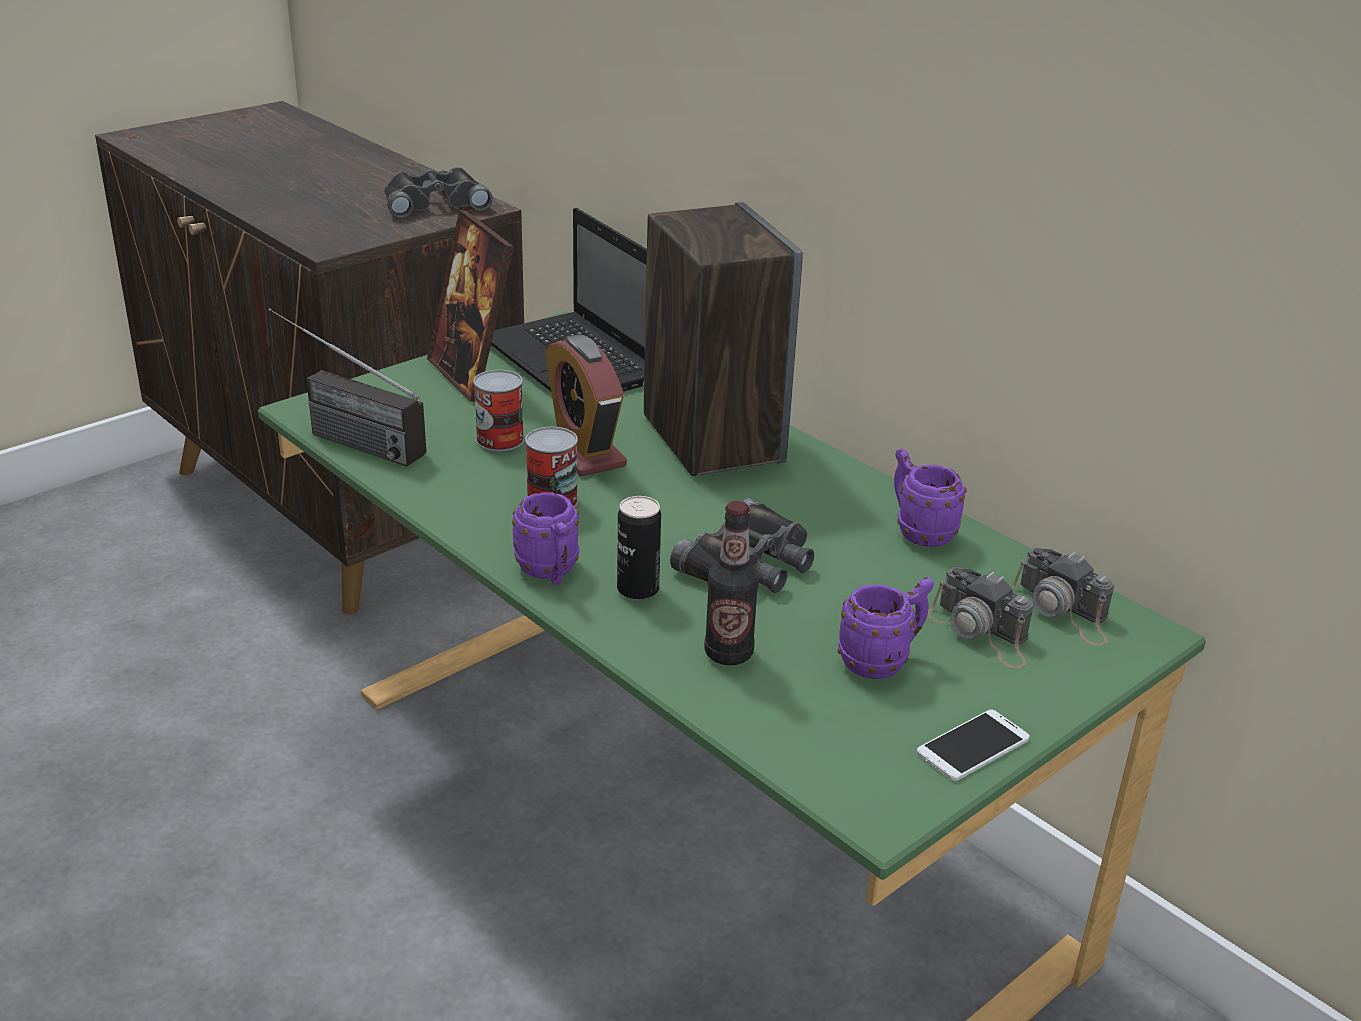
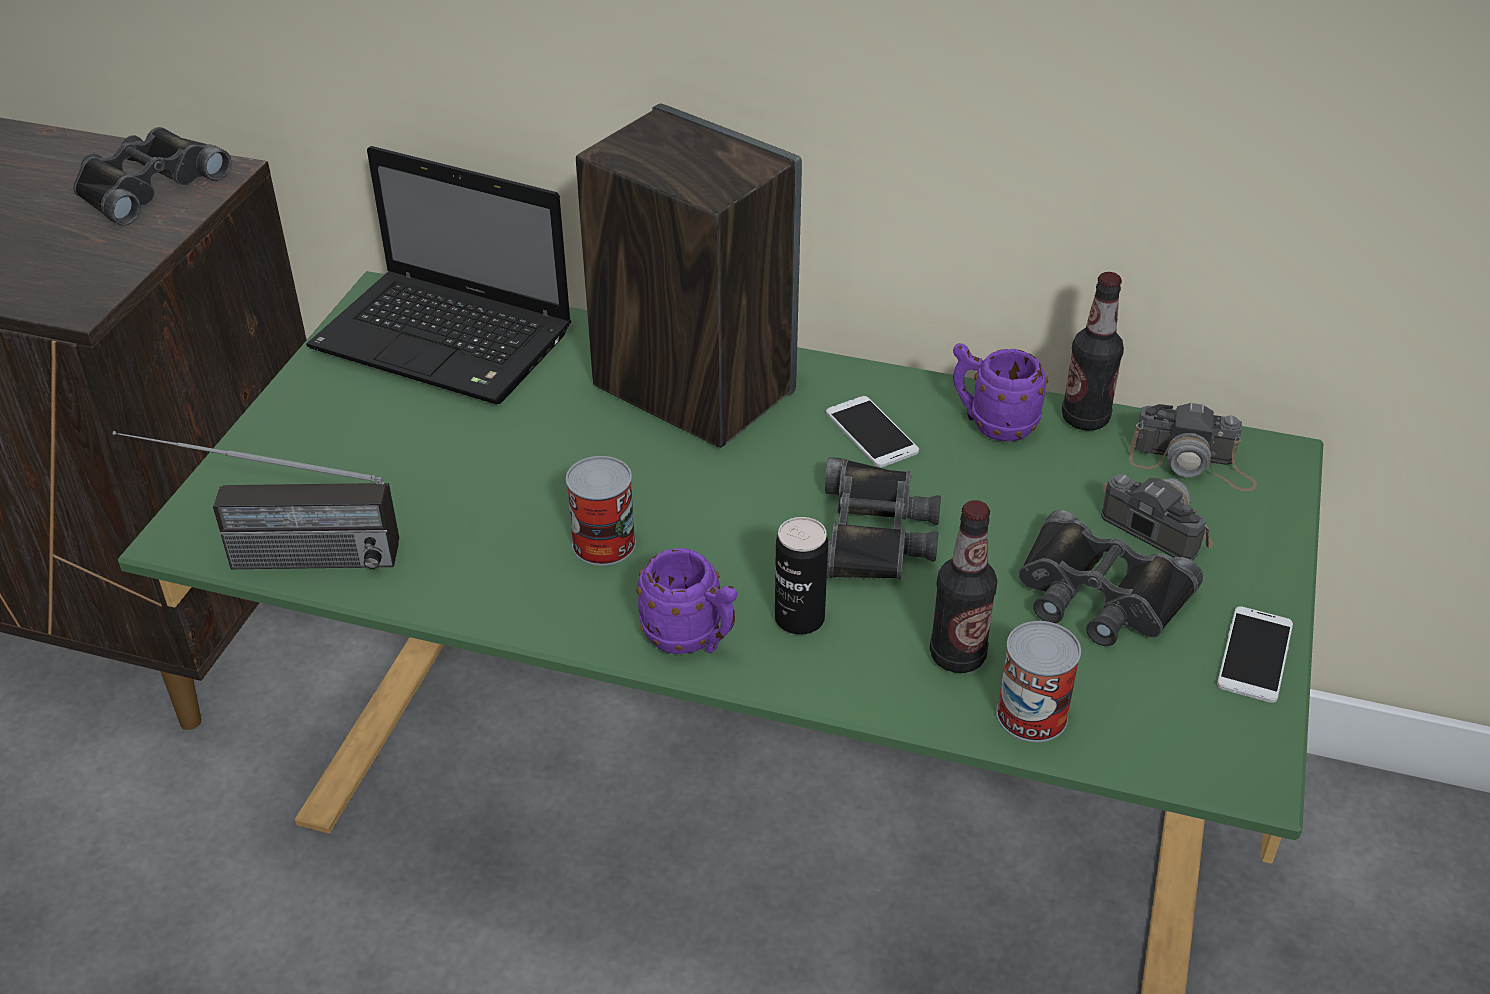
camera: 30 degrees left, 10 degrees up
picture frame [427,210,514,402] -> none
can [473,370,524,451] -> can moved to [996,621,1081,743]
alarm clock [545,334,627,476] -> none
purple mug [838,577,934,679] -> black binoculars [1018,510,1203,646]
camera [927,567,1033,668] -> camera turned 150 degrees counterclockwise [1101,474,1213,560]
none -> phone [826,396,919,467]
none -> bottle [1062,272,1124,431]

